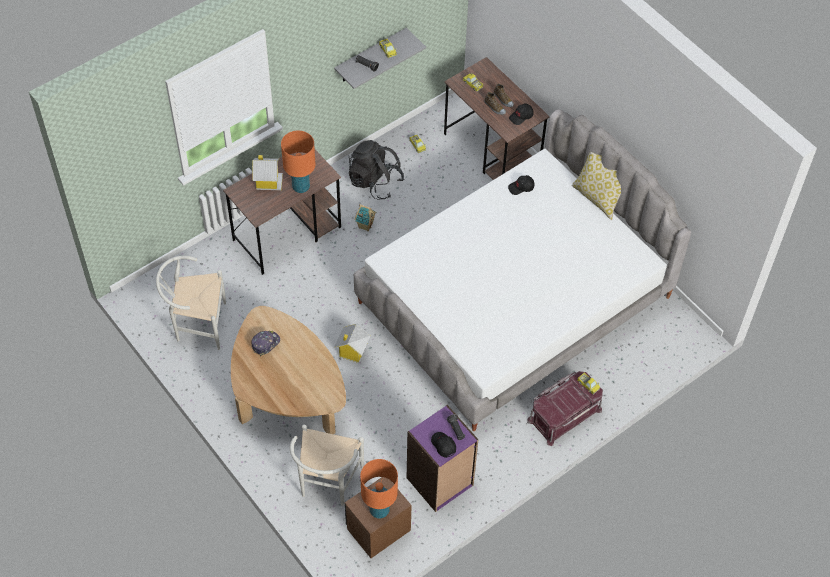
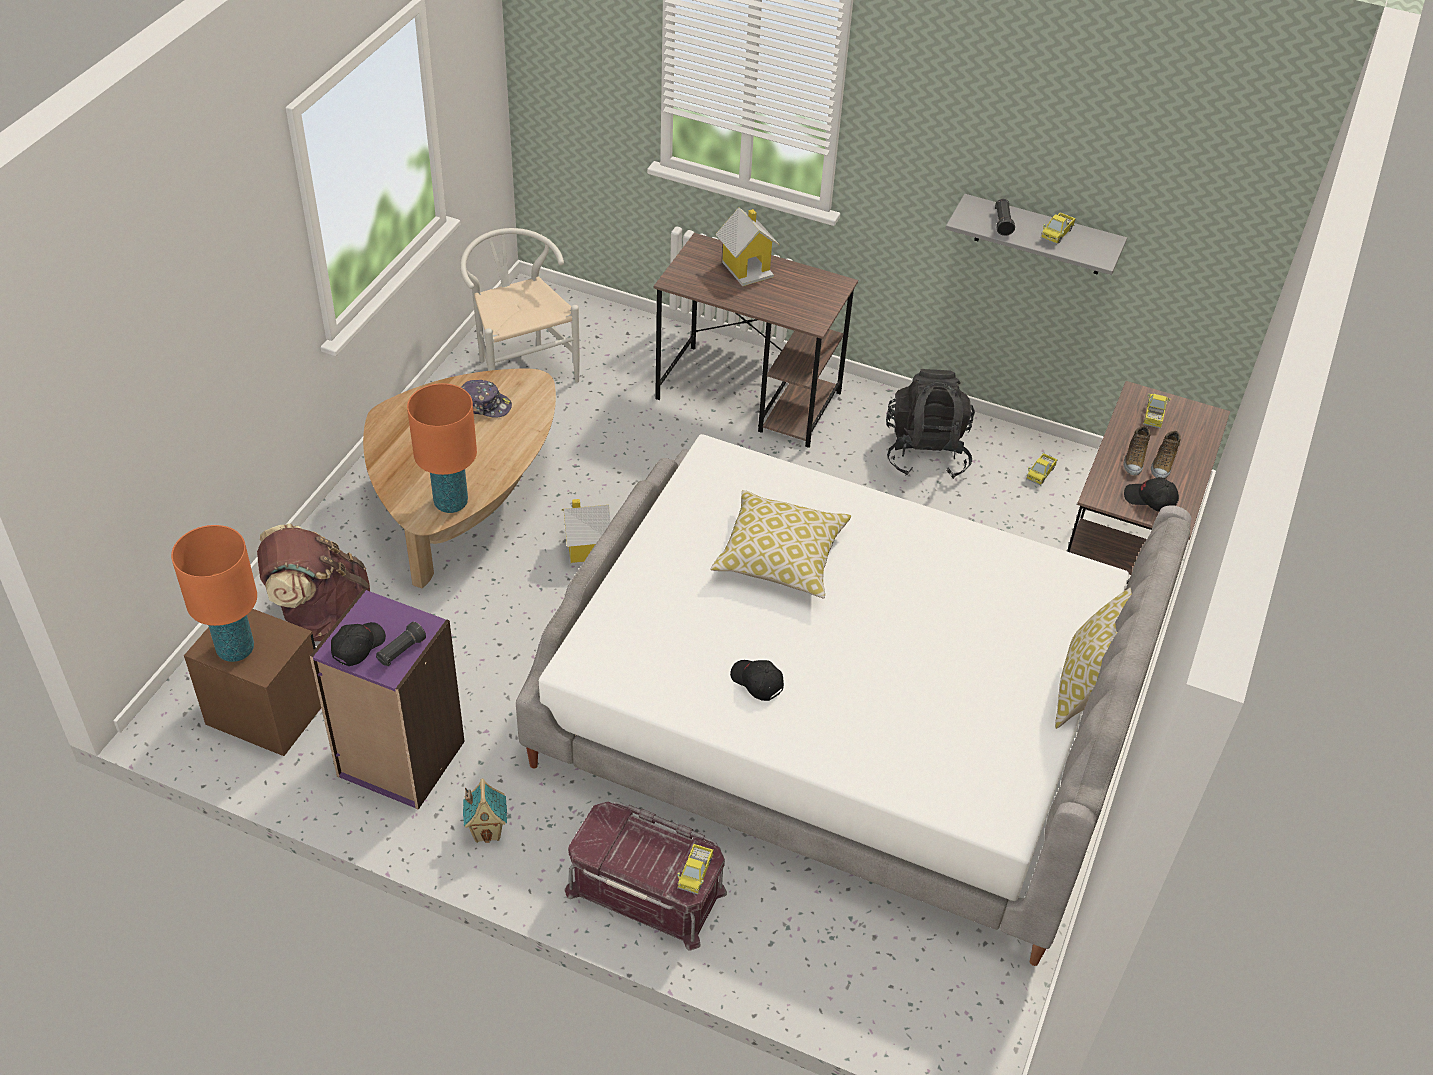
camera: 60 degrees right, 10 degrees down
orange table lamp [281,131,316,193] -> orange table lamp moved to [407,383,477,513]
white chair [290,425,364,506] -> brown backpack [257,523,370,641]
toy house [354,204,376,231] -> toy house moved to [463,778,507,843]
black cap [508,175,535,195] -> black cap moved to [730,660,784,701]
none -> pillow [711,490,851,599]

